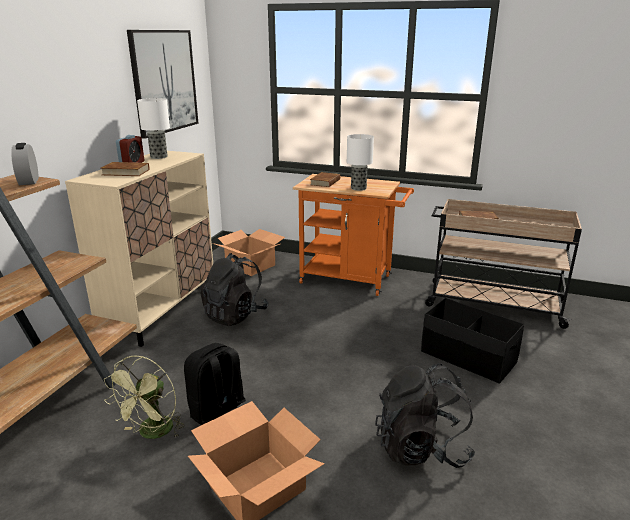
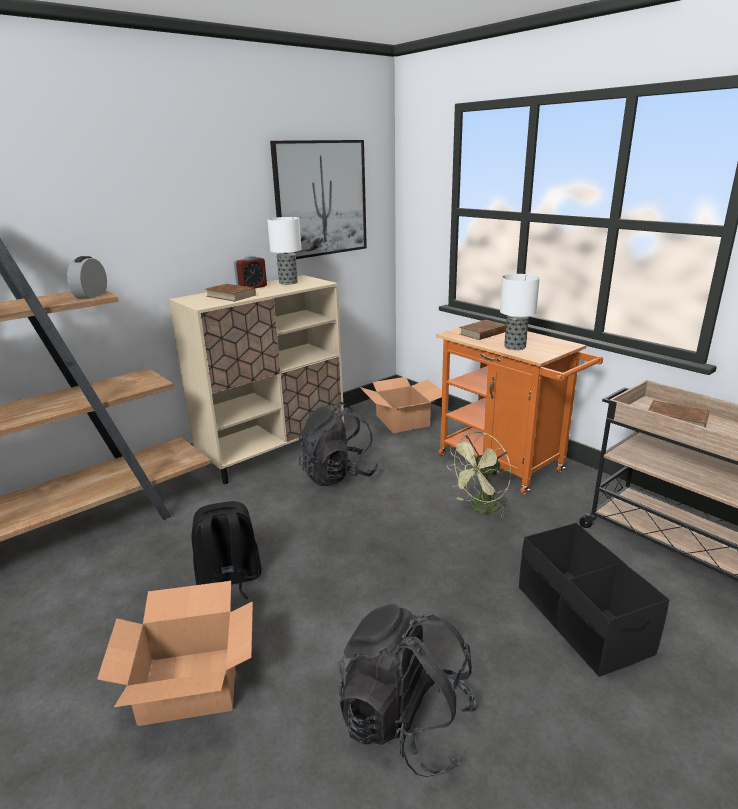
camera: 30 degrees right, 0 degrees up
green fan [104,355,184,439] -> green fan moved to [447,432,511,518]

